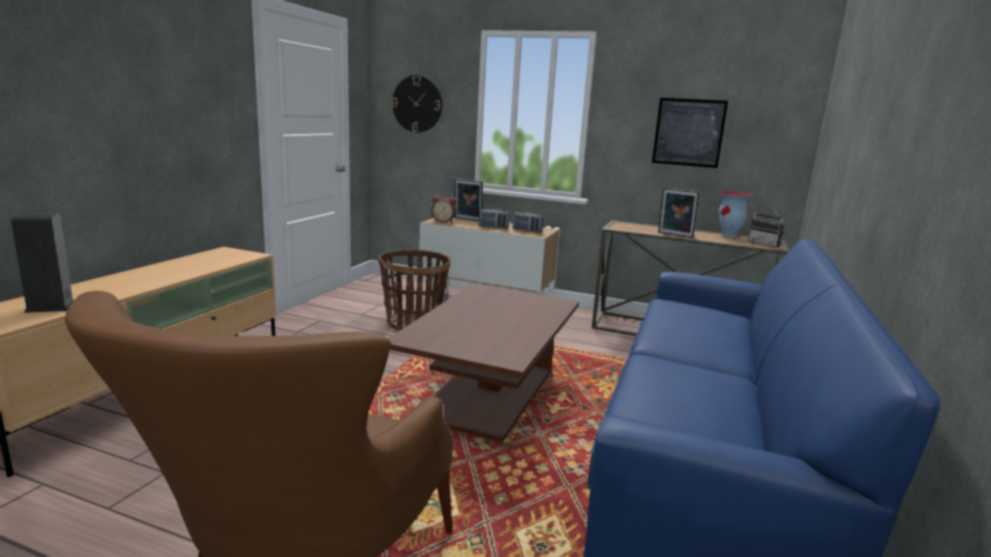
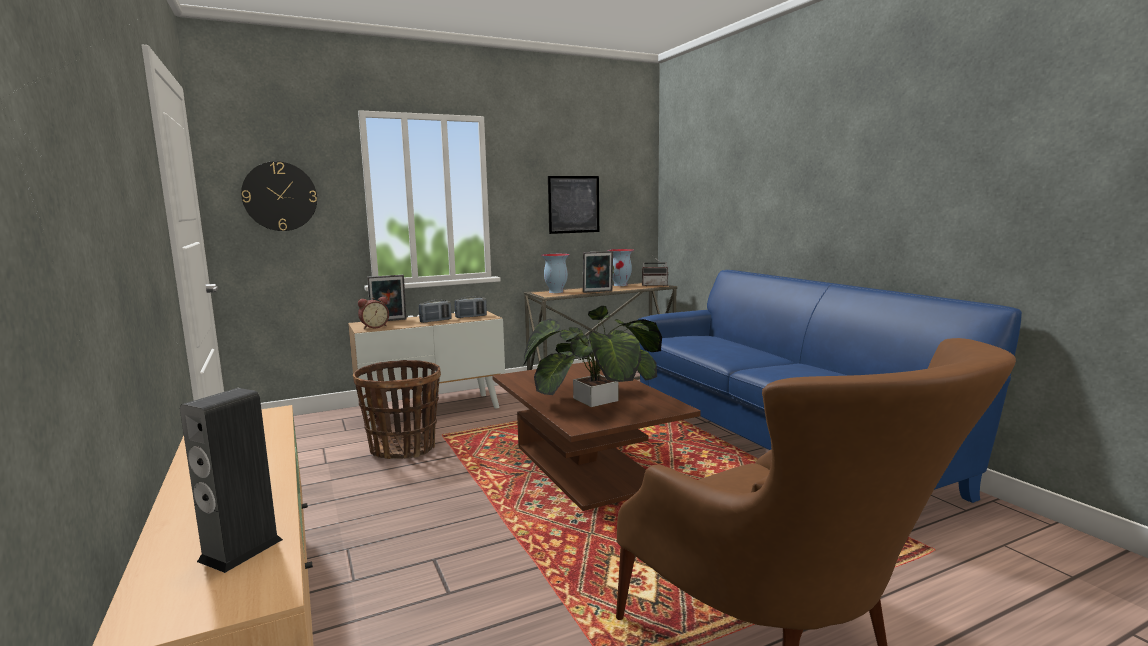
camera: 45 degrees left, 5 degrees down
none -> potted plant [523,306,662,407]
none -> vase [541,254,570,293]

